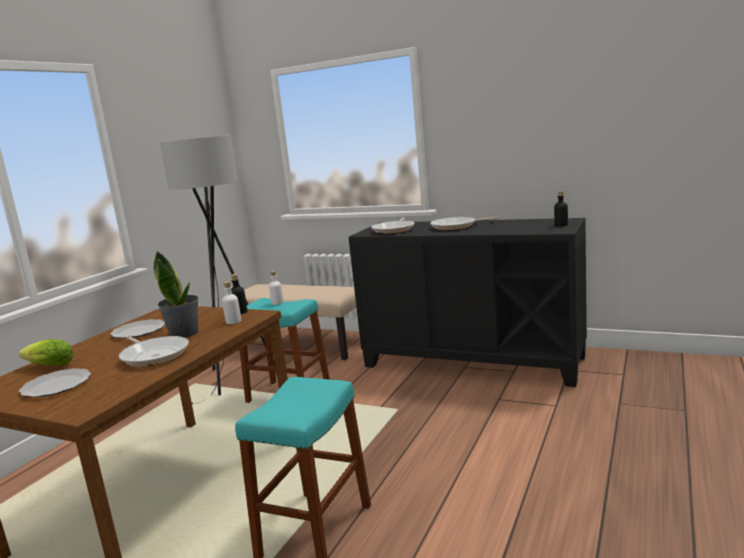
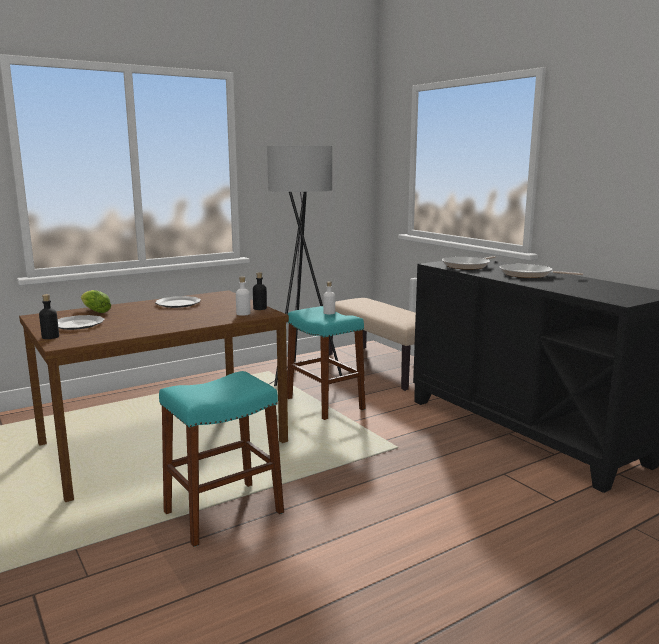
camera: 30 degrees right, 0 degrees up
frying pan [119,336,189,367] -> none
potted plant [153,251,199,338] -> none
black bottle [554,191,568,226] -> black bottle moved to [39,294,59,339]

